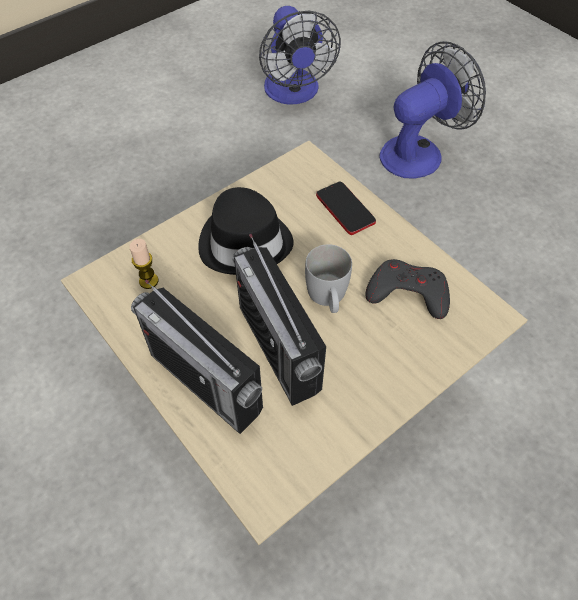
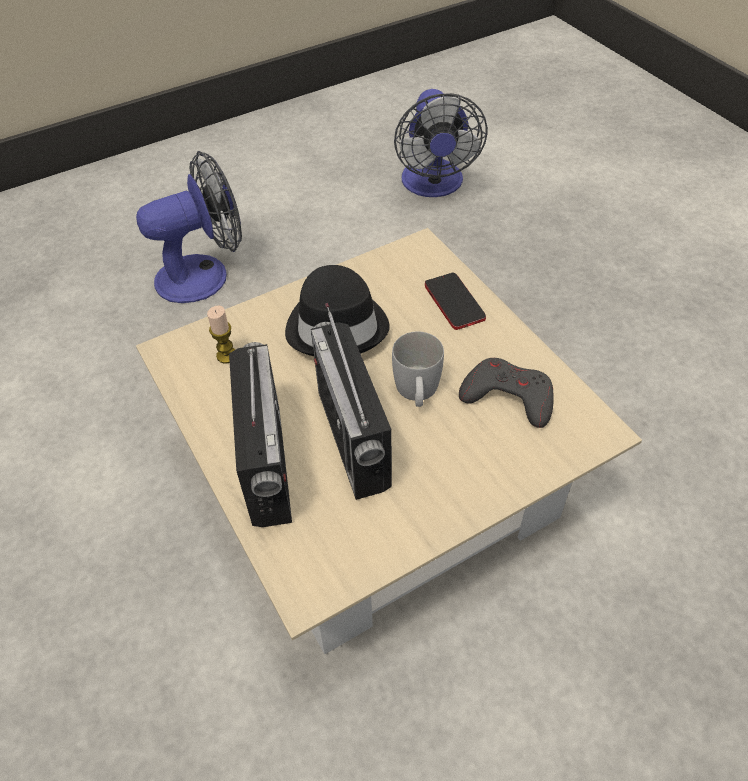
camera: 10 degrees right, 5 degrees down
radio [131,279,263,434] -> radio turned 150 degrees counterclockwise [229,342,292,527]
fan [379,41,486,178] -> fan moved to [136,151,242,303]

